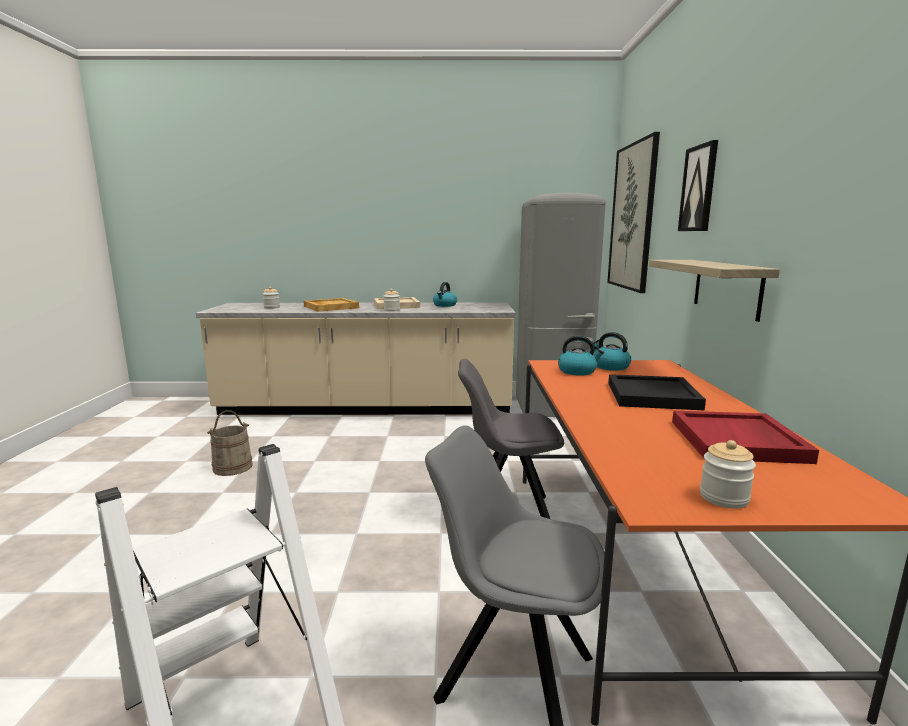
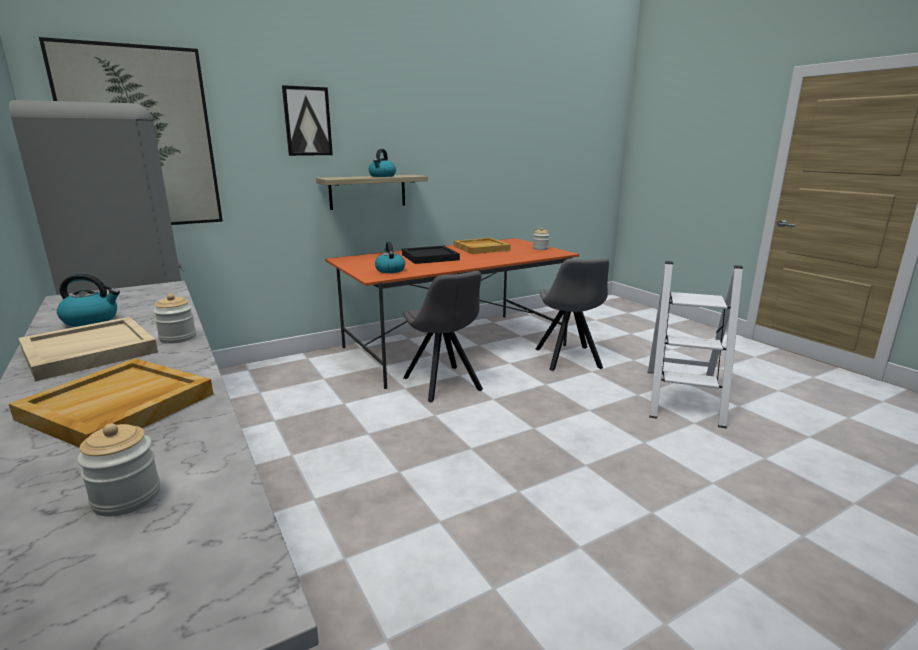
camera: 120 degrees left, 5 degrees up
beige bucket [207,410,253,476] -> none
kettle [592,332,631,371] -> kettle moved to [369,149,396,177]
red tray [672,411,819,464] -> beige tray [454,238,511,254]

